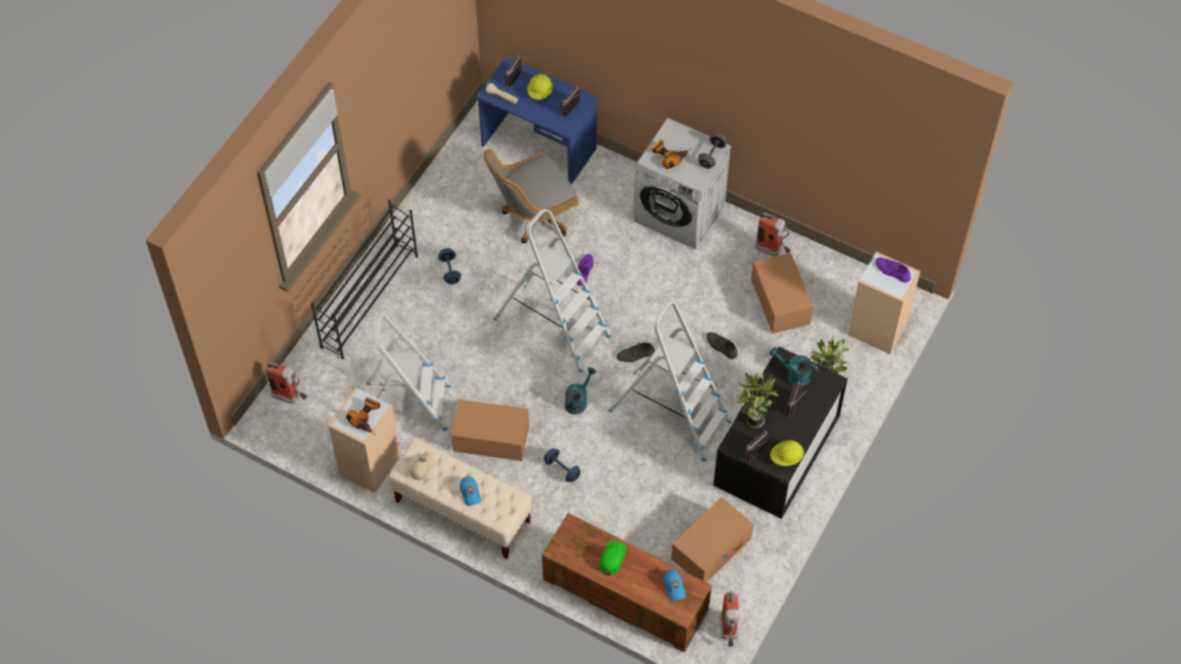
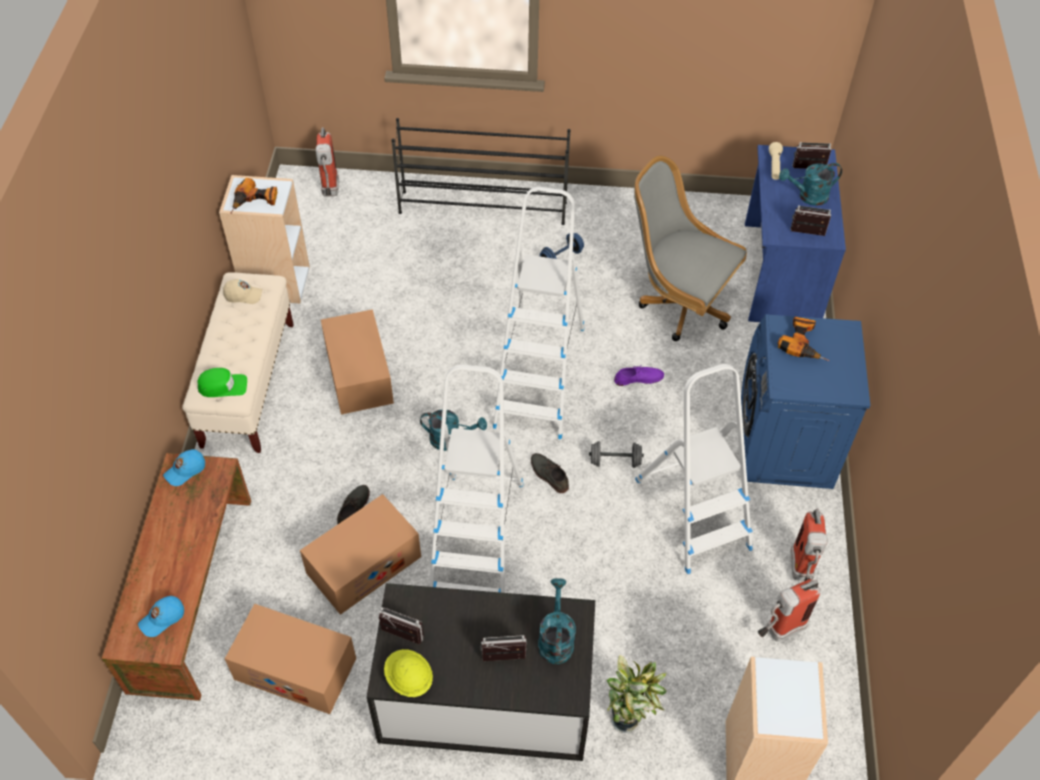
camera: 65 degrees right, 5 degrees down
white step ladder [367,314,451,430] -> white step ladder moved to [635,364,753,574]
blue cap [460,476,481,506] -> blue cap moved to [163,449,205,486]
yellow hard hat [527,74,553,100] -> turquoise watering can [779,163,842,206]
blue dumbbell [544,448,581,483] -> none
green cap [599,541,626,575] -> green cap moved to [198,368,247,397]
white washing machine [634,118,731,250] -> blue washing machine [741,314,871,489]
grey dumbbell [698,133,726,169] -> grey dumbbell moved to [589,441,644,468]
grey shoe [706,332,737,359] -> grey shoe moved to [337,485,370,525]
fire extinguisher [720,591,740,647] -> fire extinguisher moved to [758,579,821,642]
potted plant [737,372,778,428] -> none
cardboard box [751,253,813,334] -> cardboard box moved to [300,494,421,615]
purple shoe [875,258,911,283] -> none

